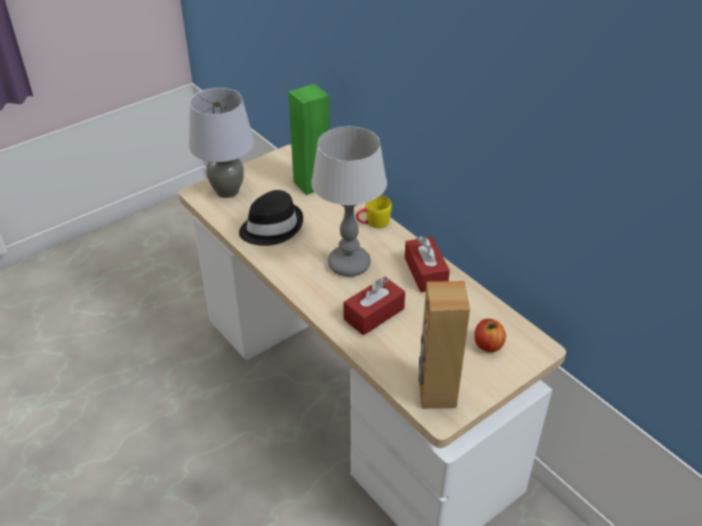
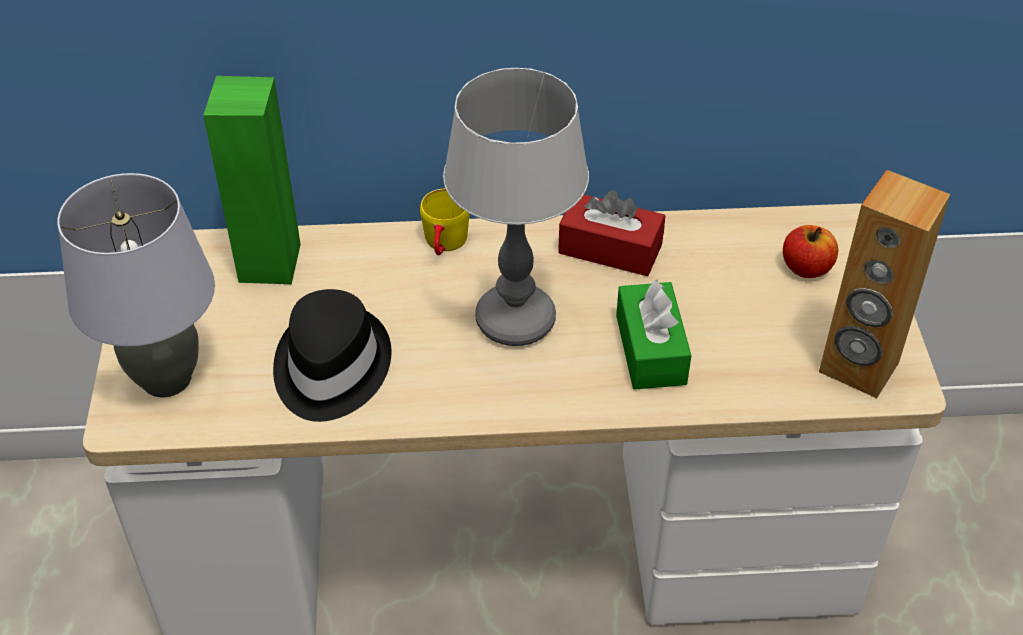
camera: 55 degrees left, 5 degrees up
red tissue box [344,277,405,335] -> green tissue box [616,280,691,390]

